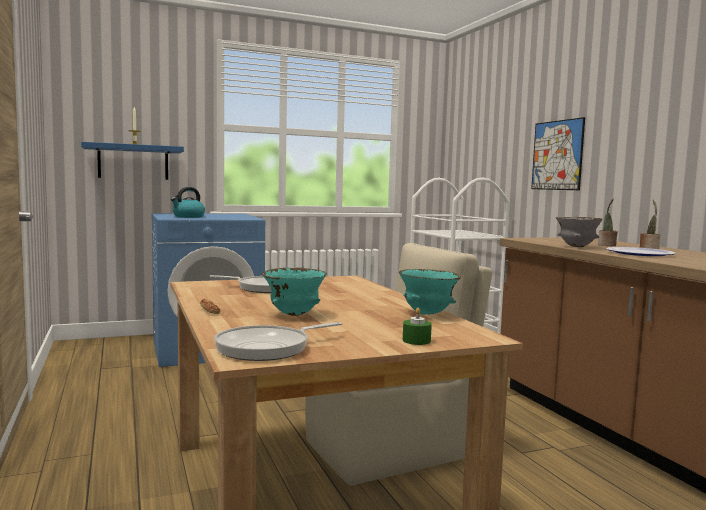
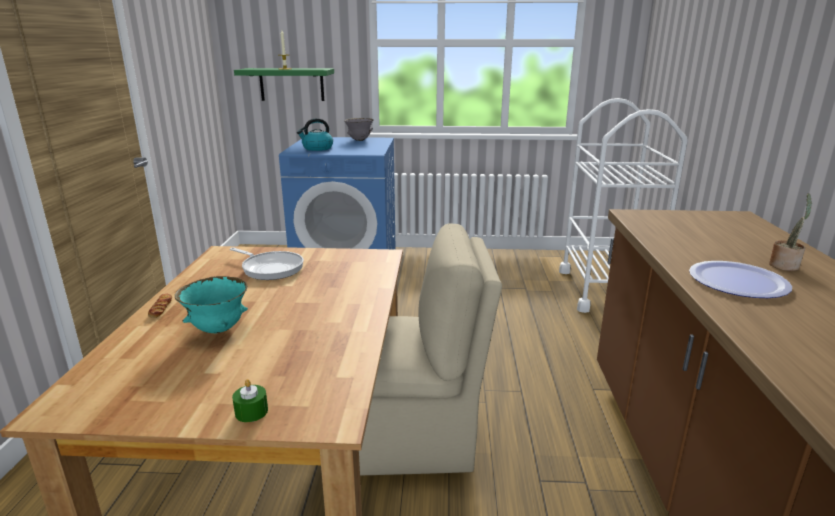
camera: 25 degrees right, 15 degrees up
blue shelf [81,142,184,180] -> green shelf [234,68,334,101]
frying pan [214,322,342,361] -> none
turquoise bowl [399,269,461,315] -> none
picture [531,117,585,190] -> none
grey bowl [556,217,603,247] -> grey bowl moved to [344,118,374,141]
potted plant [598,198,618,246] -> none

